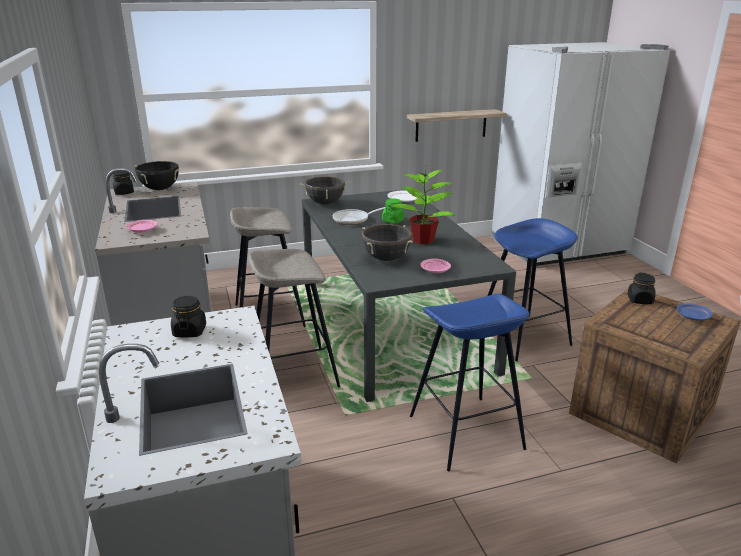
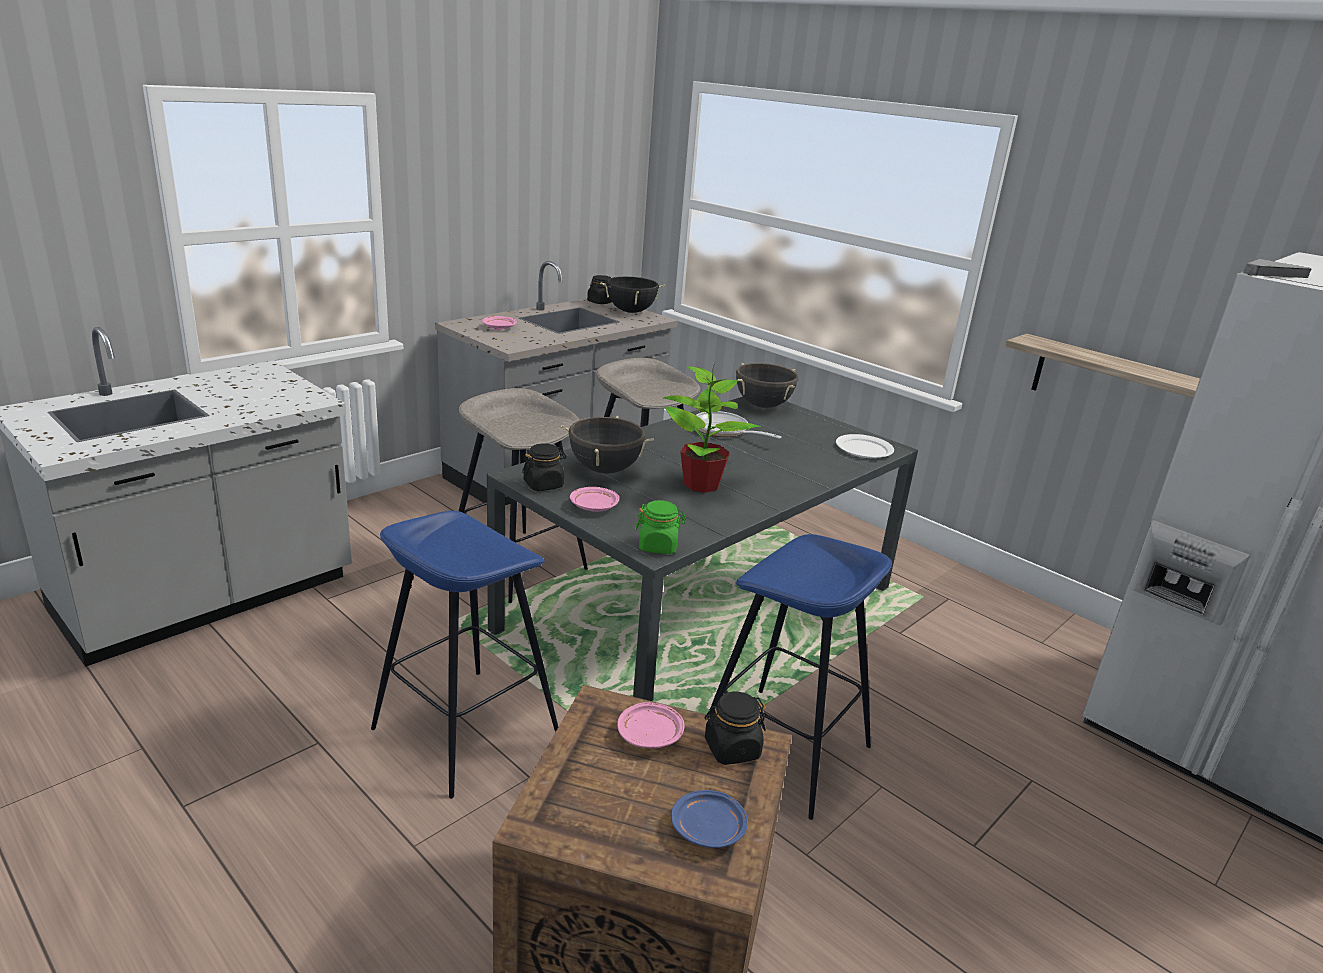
camera: 60 degrees right, 0 degrees up
black jar [171,296,206,337] -> black jar moved to [522,443,566,491]
green jar [382,198,404,224] -> green jar moved to [635,500,686,554]
none -> pink plate [617,702,684,748]

